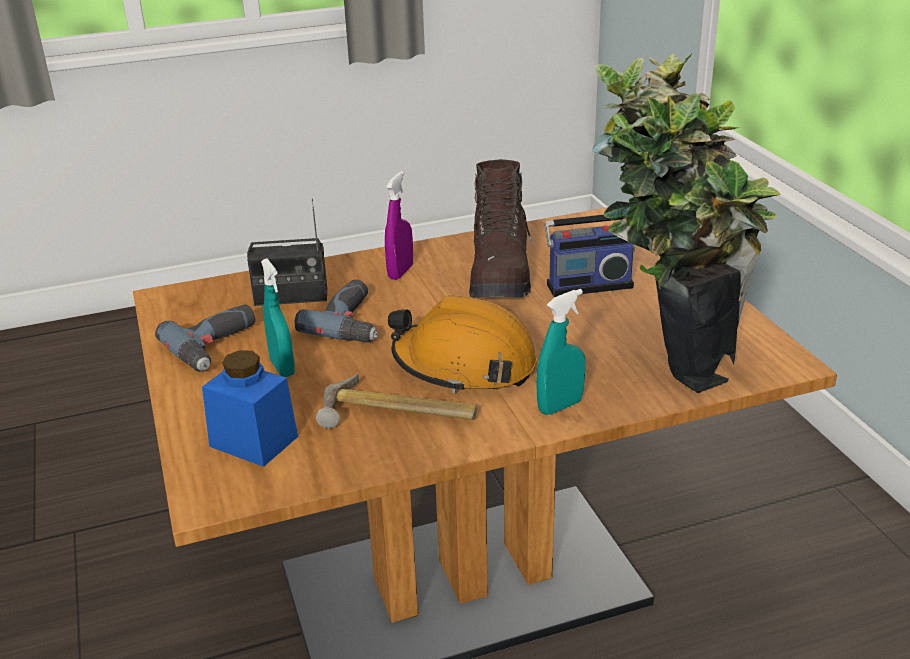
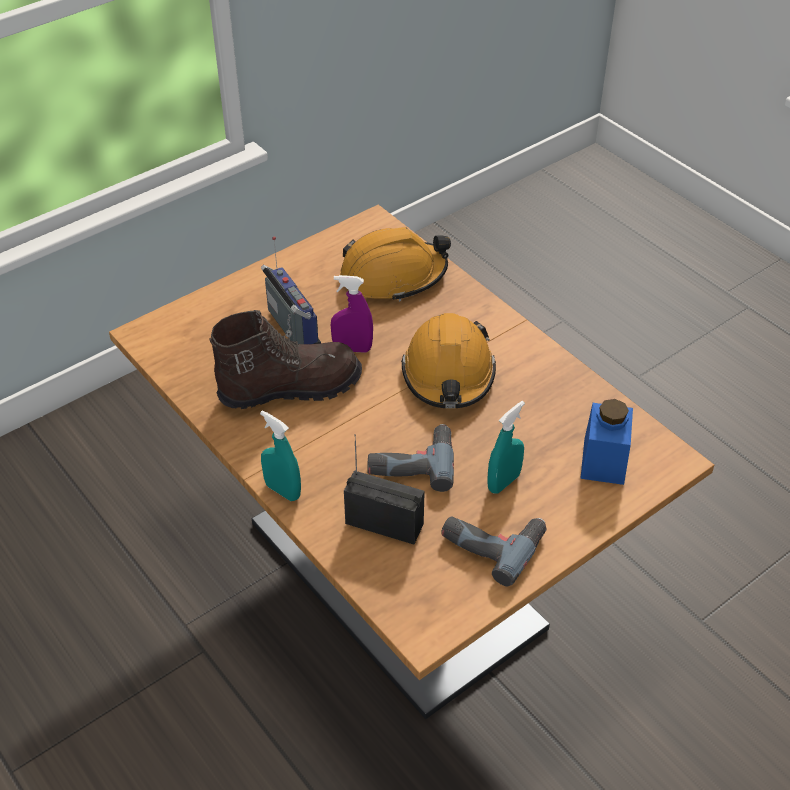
camera: 110 degrees left, 15 degrees up
radio [247,199,327,306] -> radio turned 45 degrees counterclockwise [344,434,425,545]
hammer [316,373,477,429] -> none
purple spray bottle [385,171,413,280] -> purple spray bottle moved to [331,275,373,353]
turquoise spray bottle [536,289,585,415] -> turquoise spray bottle moved to [260,411,301,501]
potted plant [592,53,781,393] -> orange hard hat [340,227,451,302]

